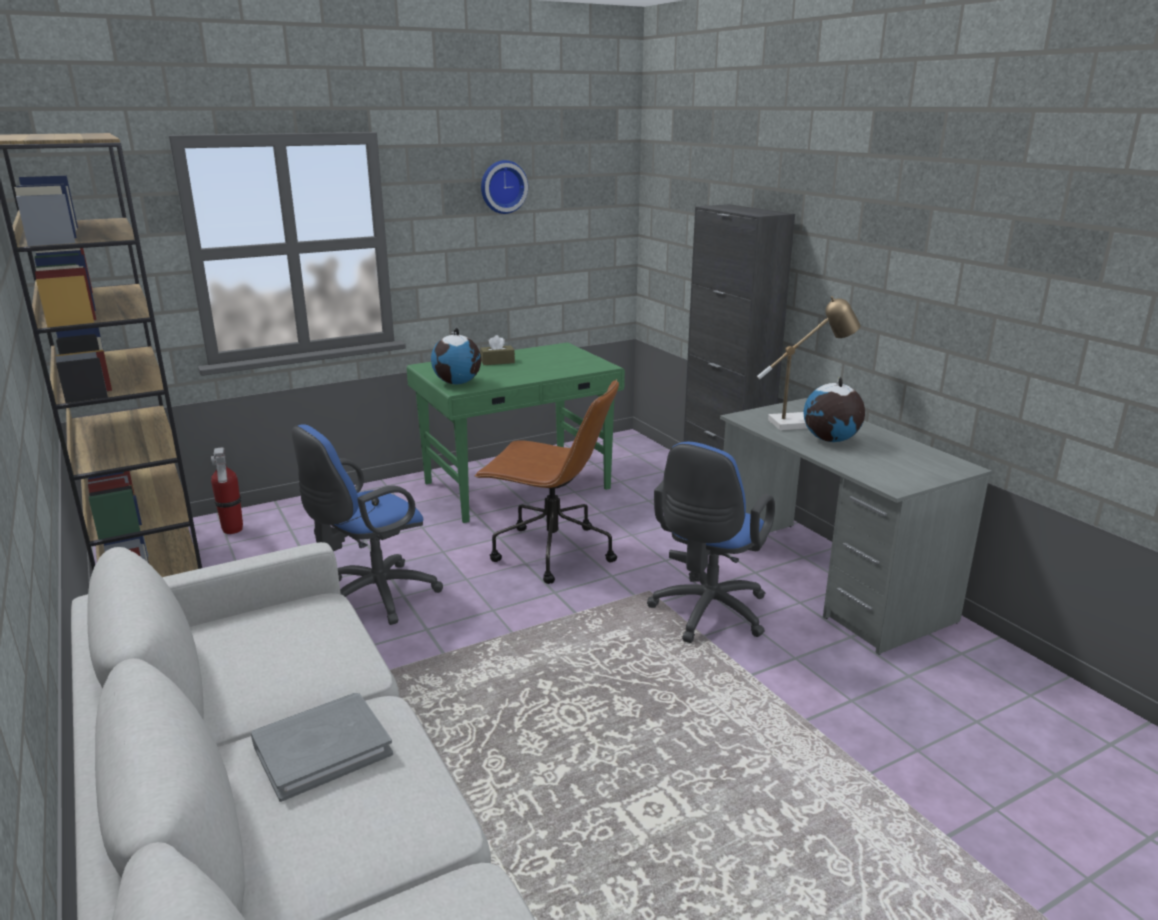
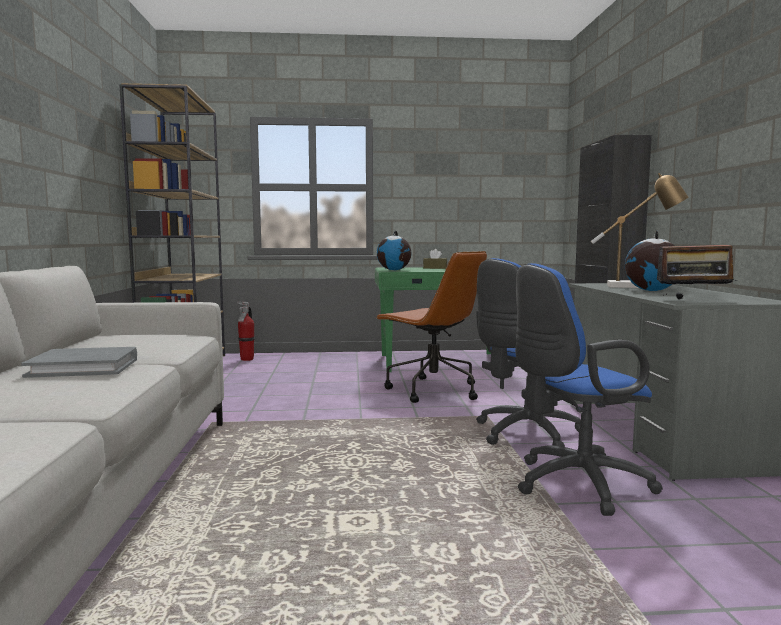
camera: 25 degrees right, 15 degrees down
blue office chair [292,424,443,625] -> blue office chair moved to [515,263,663,516]
wall clock [481,160,528,214] -> none
none -> radio [657,230,737,300]

